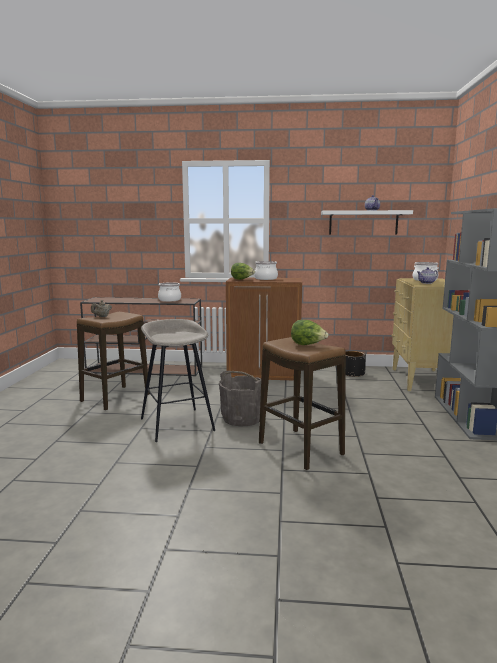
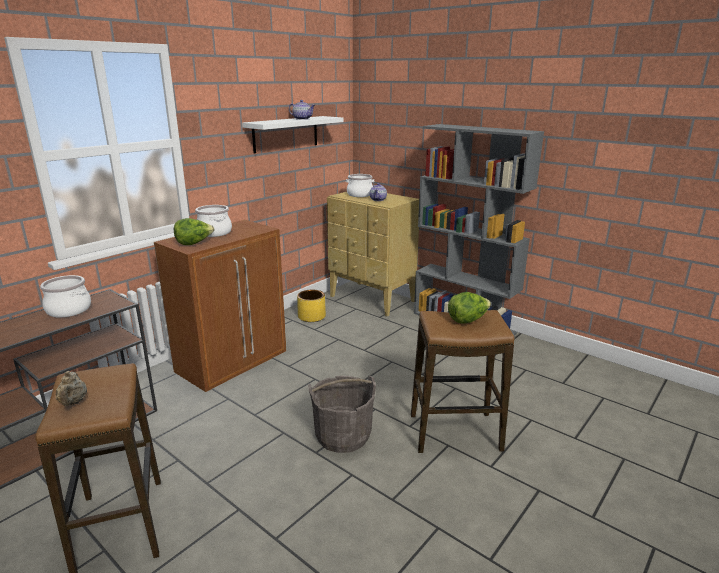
camera: 55 degrees left, 10 degrees up
grey stool [141,319,215,442] -> none
black planter [346,351,366,377] -> yellow planter [297,290,326,322]

